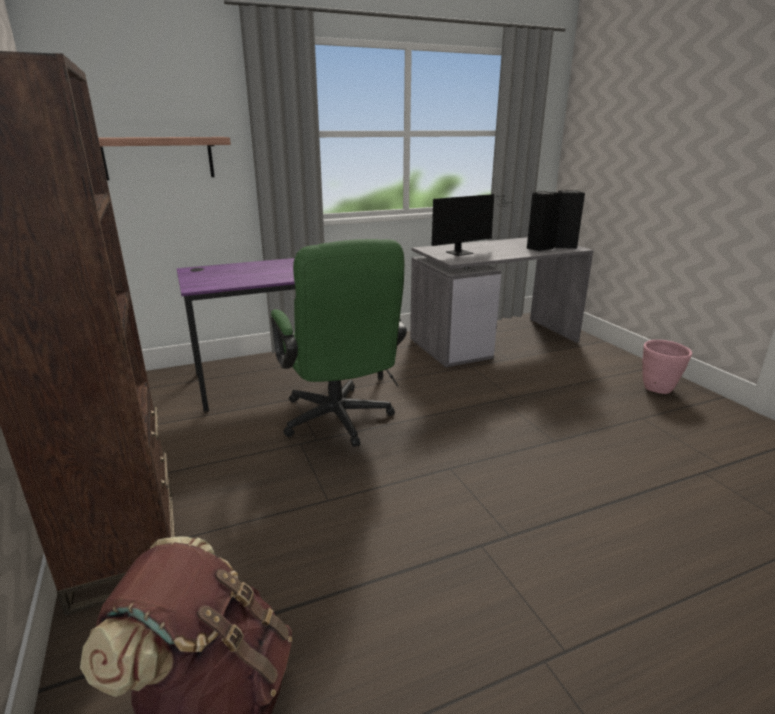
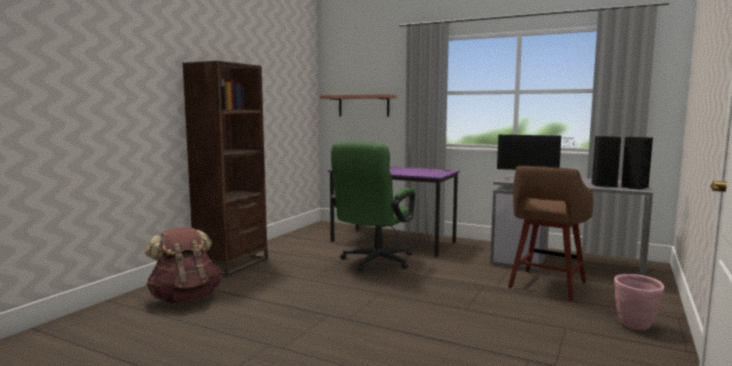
camera: 50 degrees right, 15 degrees down
none -> brown stool [508,166,593,301]

